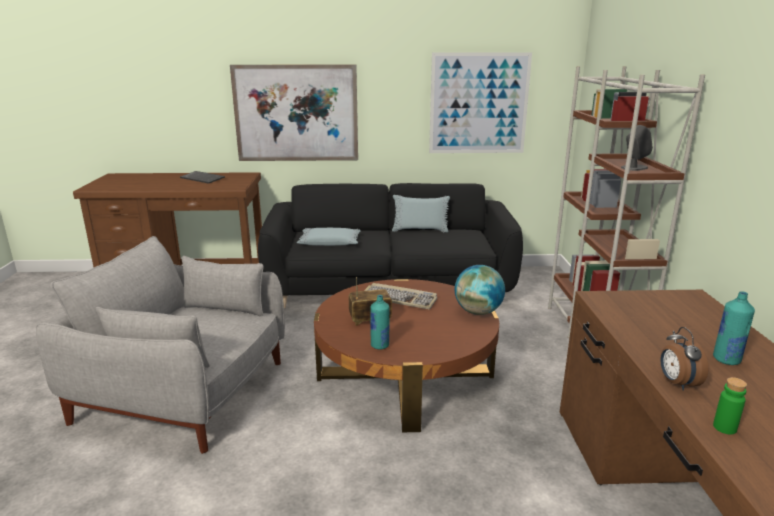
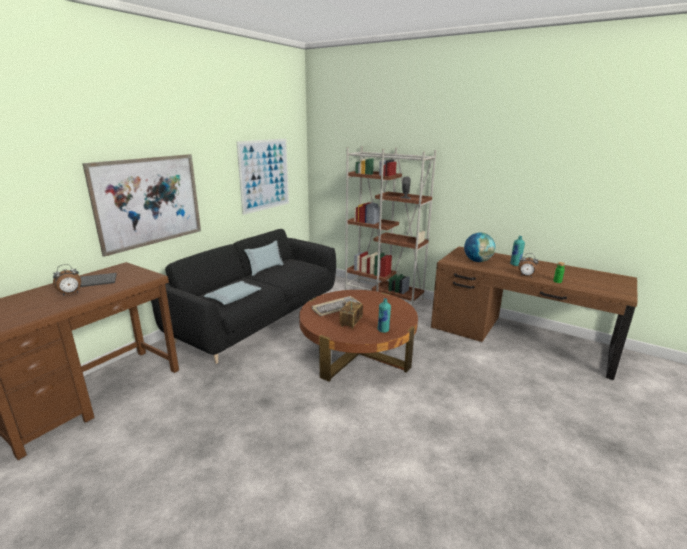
camera: 55 degrees left, 0 degrees up
grey armchair [36,236,285,454] -> none
globe [455,265,505,315] -> globe moved to [464,233,495,262]
none -> alarm clock [53,264,81,296]

